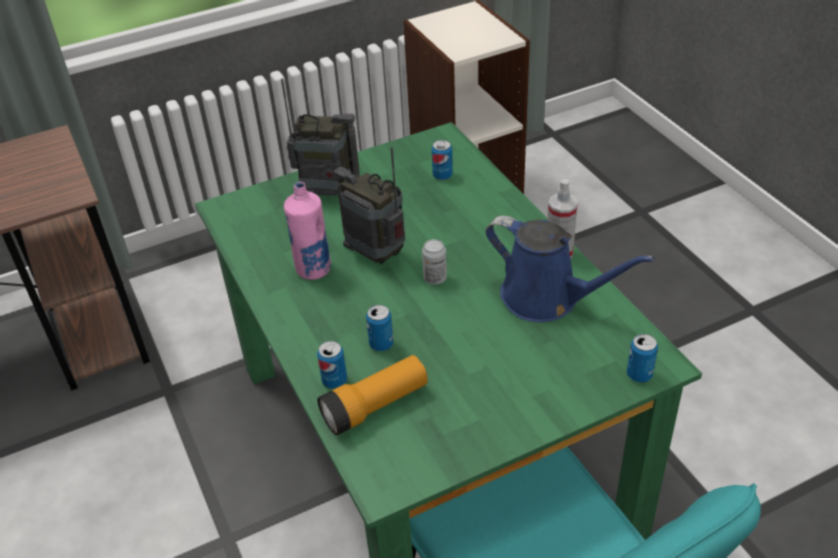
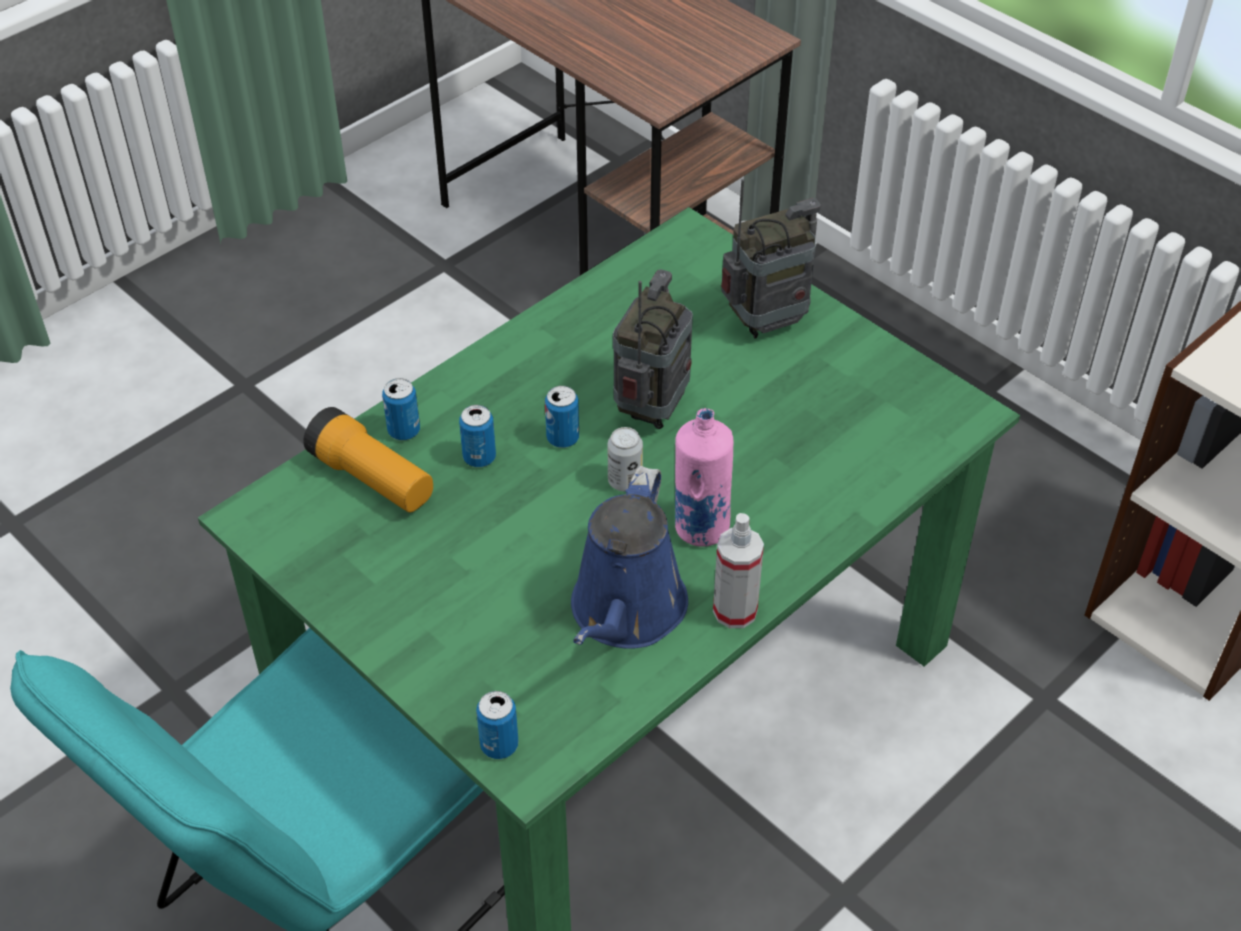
camera: 70 degrees right, 5 degrees up
radio [281,79,360,196] -> radio turned 105 degrees counterclockwise [721,179,821,338]
pink bottle [284,182,331,280] -> pink bottle moved to [675,408,734,547]
can [432,140,453,180] -> can moved to [545,386,579,448]

